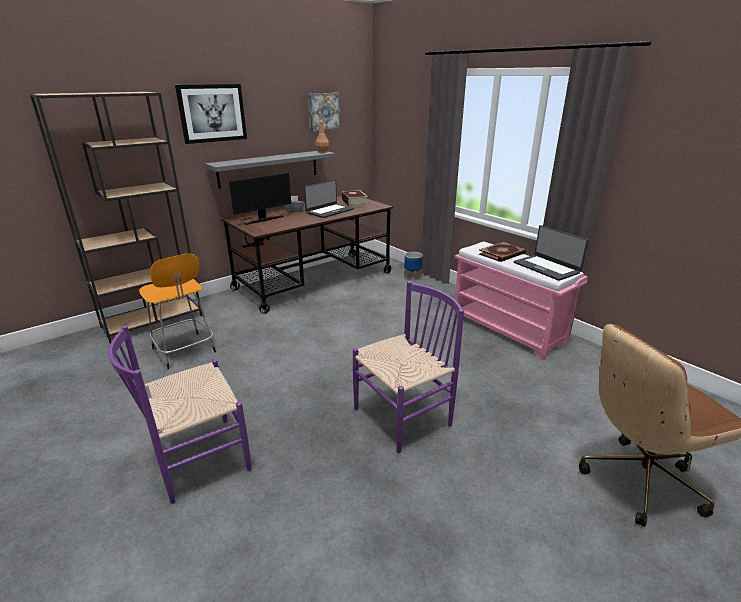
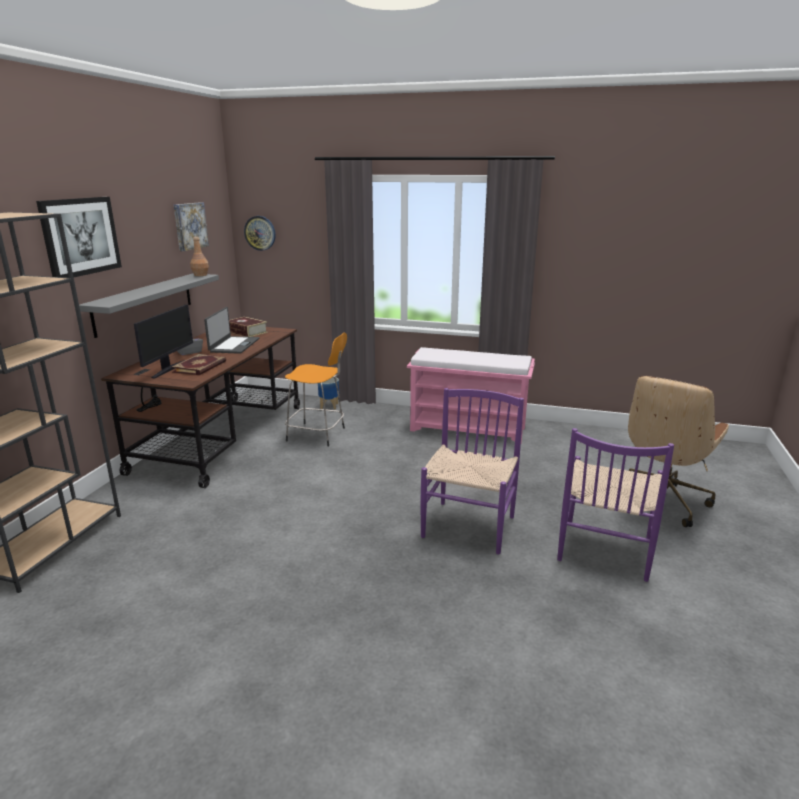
camera: 35 degrees left, 5 degrees down
purple chair [108,326,252,504] -> purple chair moved to [557,428,674,582]
orange stool [139,253,216,369] -> orange stool moved to [285,332,347,447]
book [479,242,526,262] -> book moved to [171,354,226,375]
laptop [514,225,589,281] -> none
none -> wall clock [244,216,276,251]

